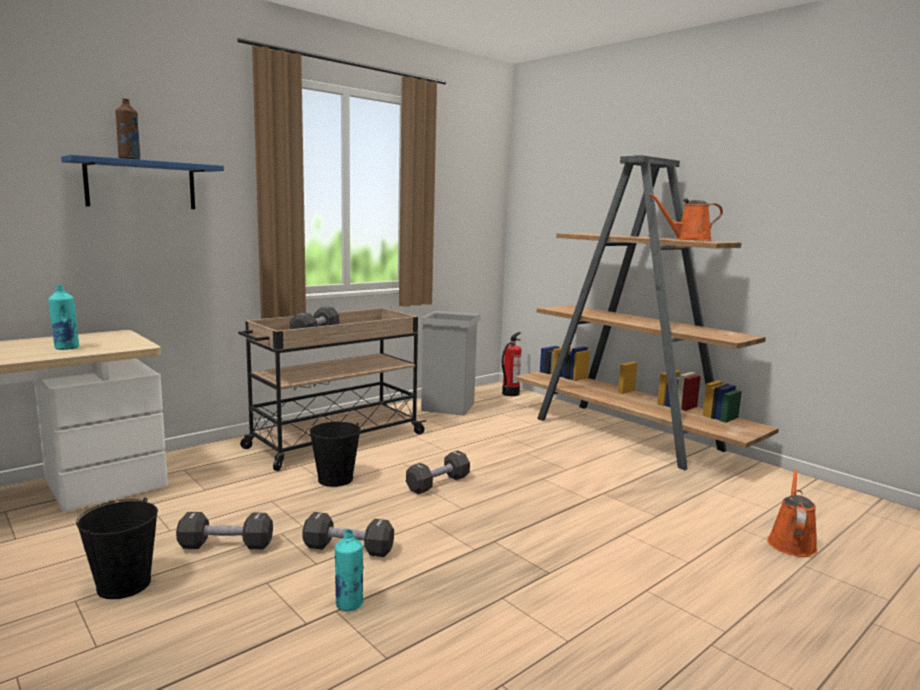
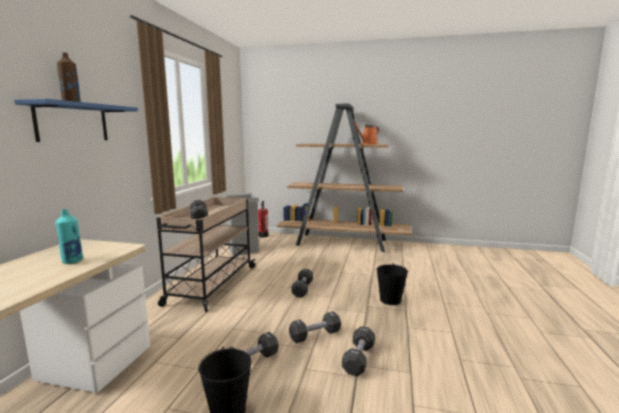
camera: 35 degrees left, 0 degrees up
black bucket [310,422,361,487] -> black bucket moved to [377,263,408,305]
turquoise bottle [335,529,364,612] -> black dumbbell [342,326,375,376]
orange watering can [767,469,818,557] -> none

